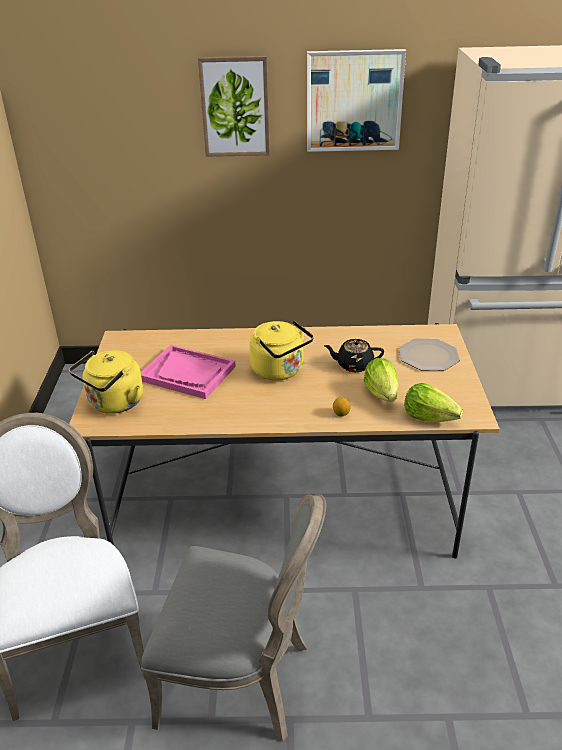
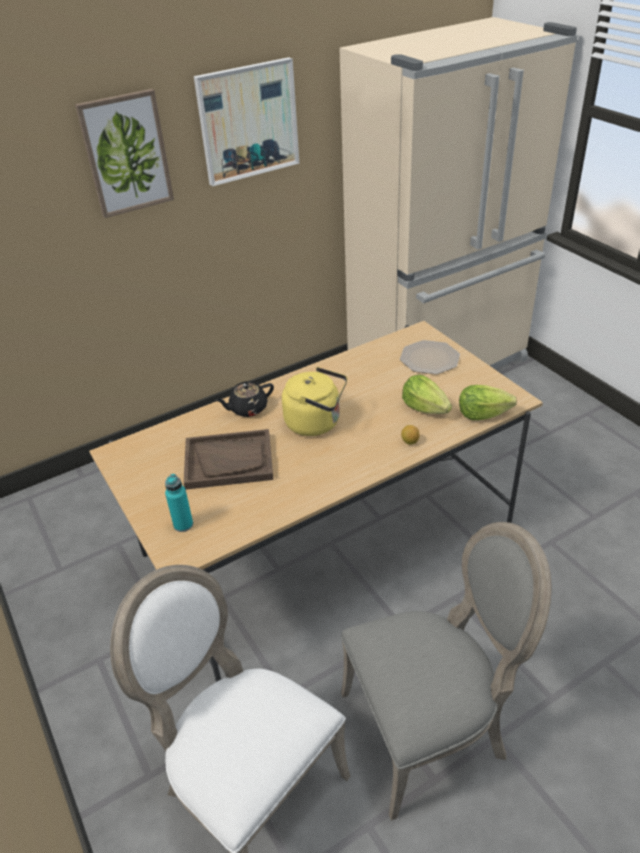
camera: 30 degrees left, 5 degrees up
yellow kettle [69,350,143,414] -> turquoise bottle [165,474,193,532]
pink tray [141,345,236,399] -> brown tray [184,429,273,489]
black teapot [324,339,384,372] -> black teapot moved to [215,381,274,417]

